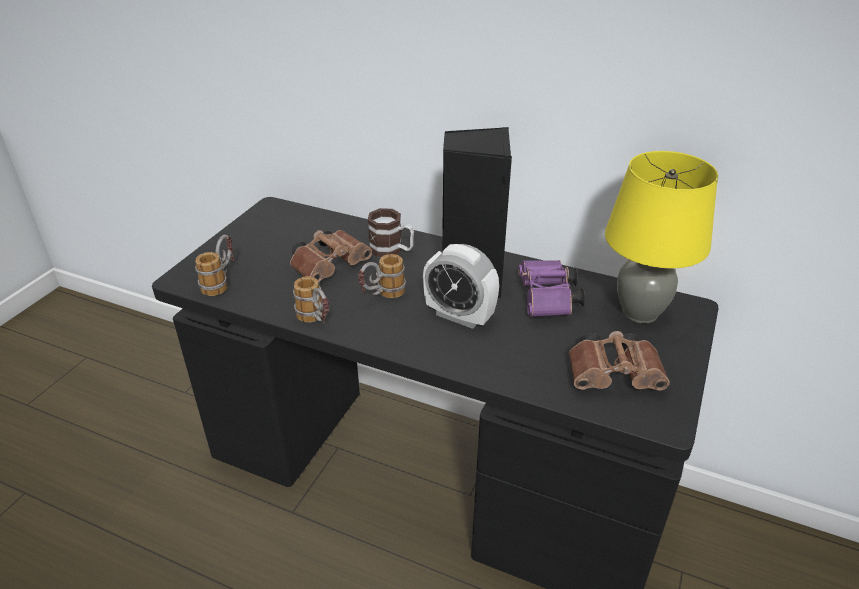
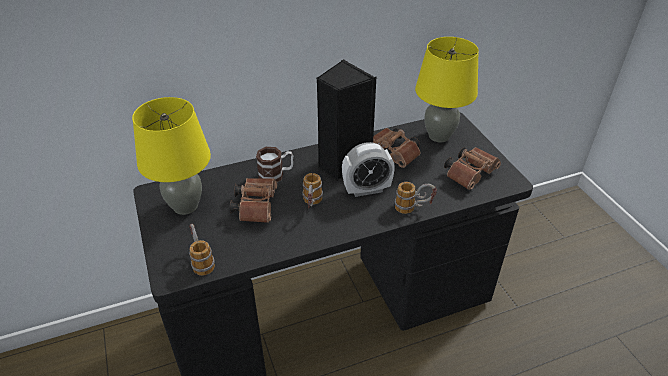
camera: 45 degrees left, 5 degrees up
mug [293,276,329,323] -> mug moved to [395,182,437,214]
purple binoculars [518,260,585,317] -> brown binoculars [373,128,421,168]
none -> yellow table lamp [132,97,211,215]

